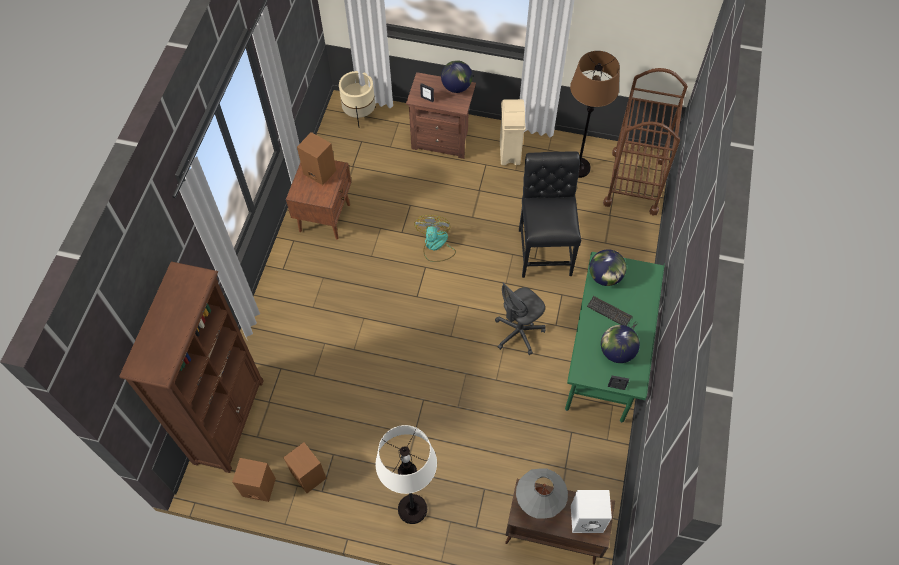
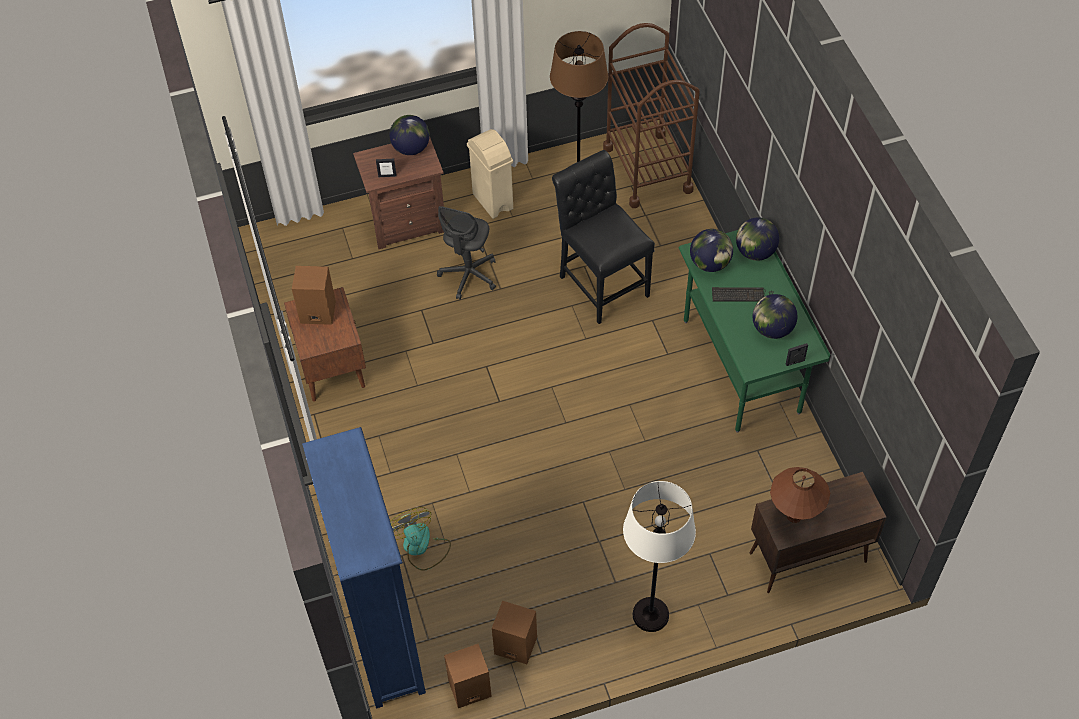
camera: 30 degrees left, 5 degrees down
brown bookcase [119,261,263,473] -> blue bookcase [302,427,426,709]
beige planter [339,71,376,126] -> none
fan [414,215,456,262] -> fan moved to [390,507,451,571]
grey office chair [495,282,546,355] -> grey office chair moved to [437,206,496,300]
grey table lamp [516,469,568,519] -> brown table lamp [770,467,830,523]
white speaker [571,490,612,533] -> none
none -> globe [736,217,779,261]

